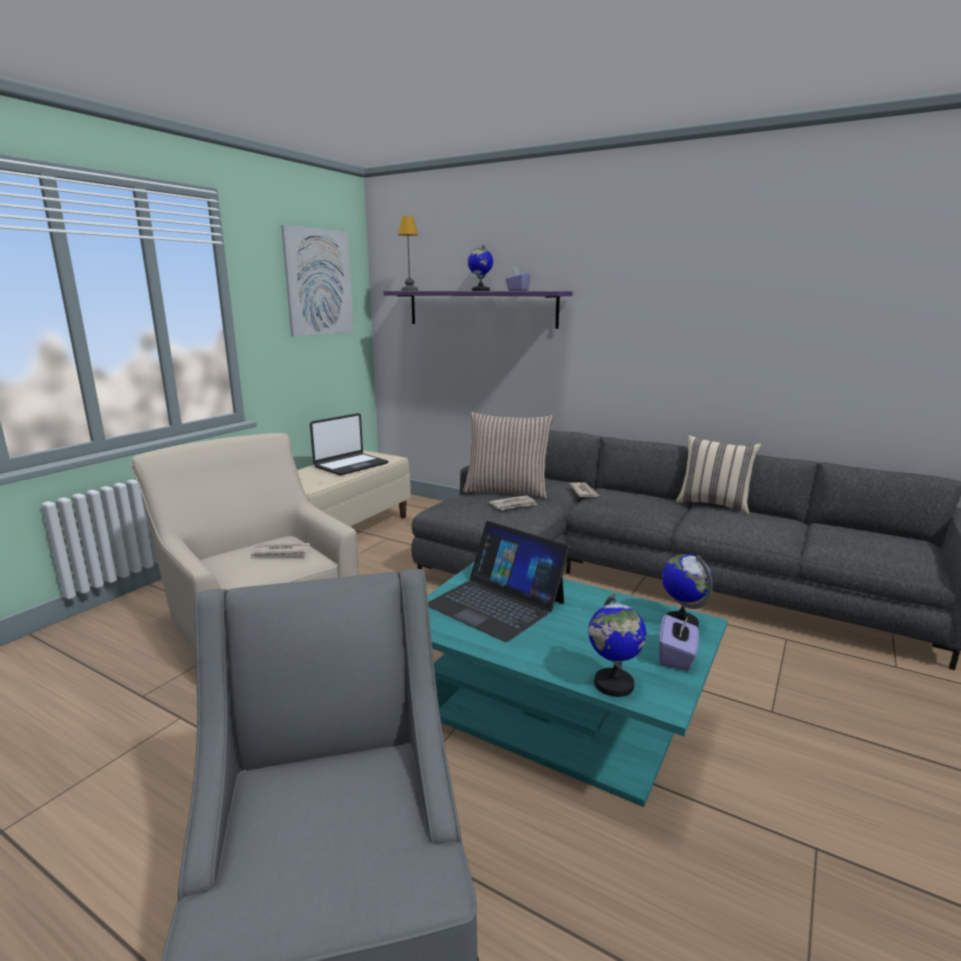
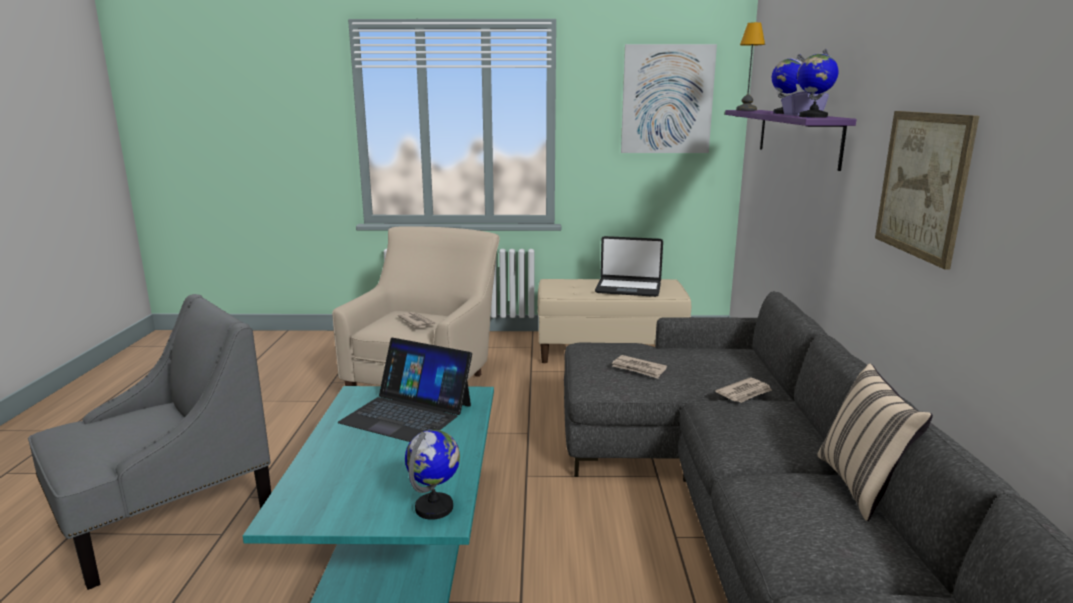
camera: 60 degrees right, 0 degrees up
laptop [428,521,570,642] -> laptop turned 75 degrees counterclockwise [338,338,472,442]
pillow [463,412,554,499] -> none
globe [588,594,646,697] -> globe moved to [797,49,838,118]
purple tissue box [659,615,699,671] -> none
none -> picture [875,111,979,270]

